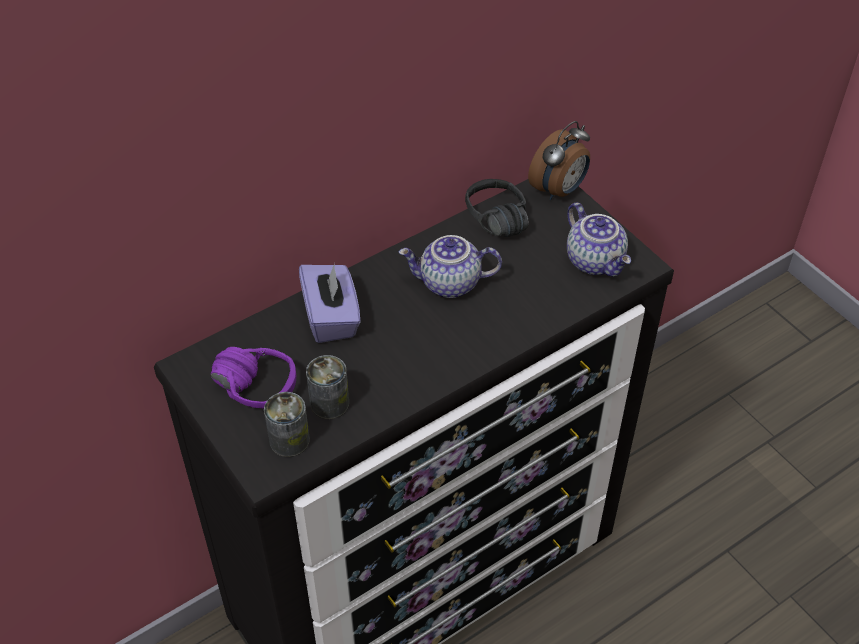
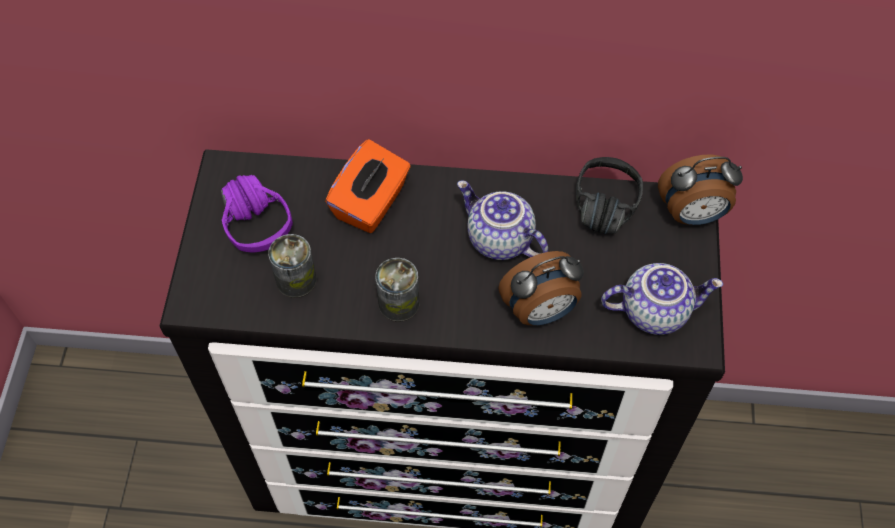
camera: 40 degrees right, 10 degrees up
can [264,392,310,457] -> can moved to [375,258,419,322]
purple tissue box [299,263,361,343] -> orange tissue box [325,139,411,233]
teapot [567,202,631,277] -> teapot turned 105 degrees counterclockwise [601,263,723,335]
none -> alarm clock [498,251,584,326]

